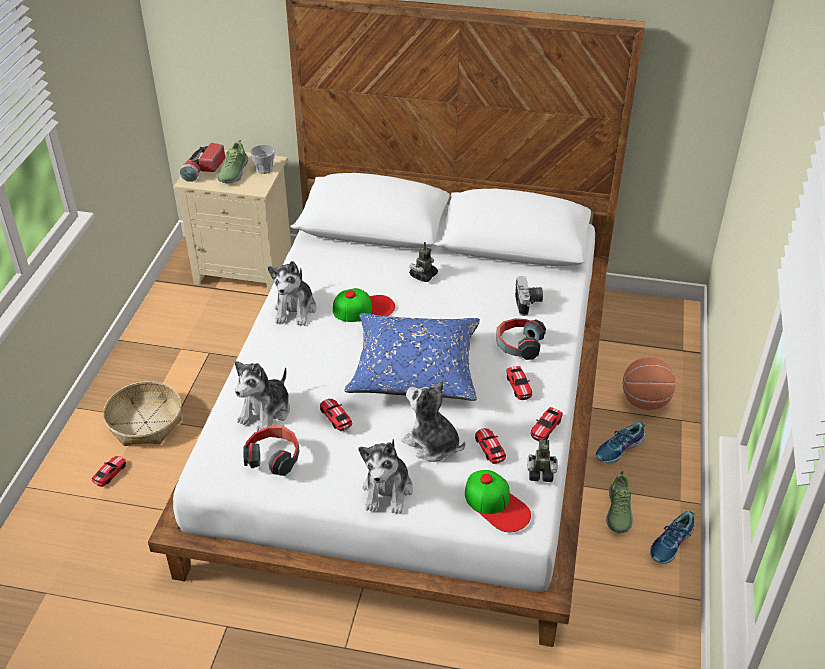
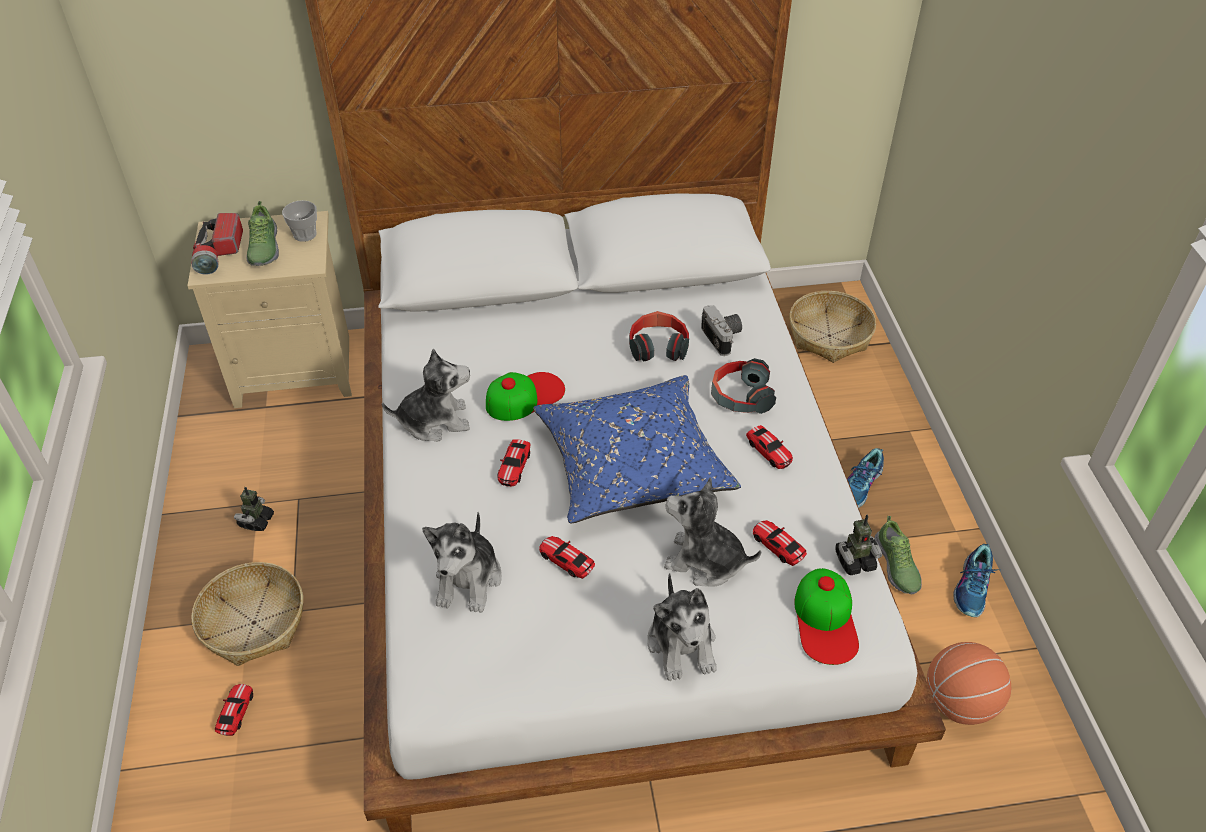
camera: 20 degrees left, 5 degrees up
headphones [243,425,300,476] -> headphones moved to [629,311,689,362]
plush toy [268,261,316,326] -> plush toy turned 90 degrees counterclockwise [382,349,470,441]
toy robot [409,242,438,282] -> toy robot moved to [234,487,274,531]
cap [465,470,531,532] -> cap turned 60 degrees clockwise [794,568,859,665]
toy car [531,407,563,441] -> toy car moved to [497,439,530,487]
basketball [623,358,676,410] -> basketball moved to [927,642,1011,725]
none -> basket [789,291,876,363]

